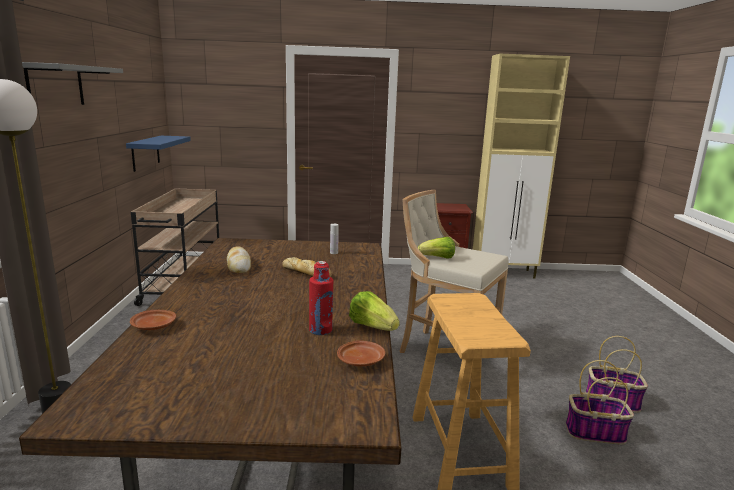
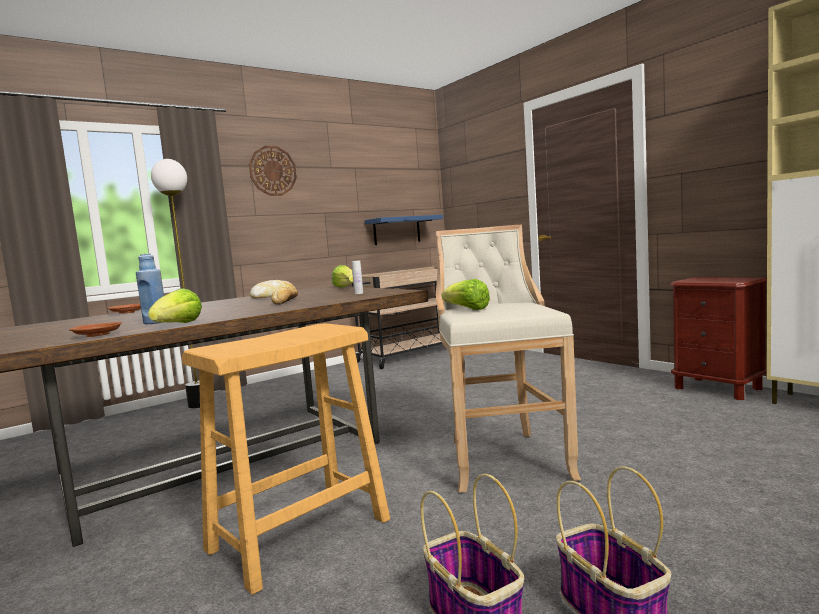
camera: 55 degrees right, 10 degrees down
grey shelf [22,62,123,105] -> wall clock [249,146,297,196]
red bottle [309,261,333,335] -> blue bottle [136,254,164,324]
none -> lettuce [332,265,353,287]

